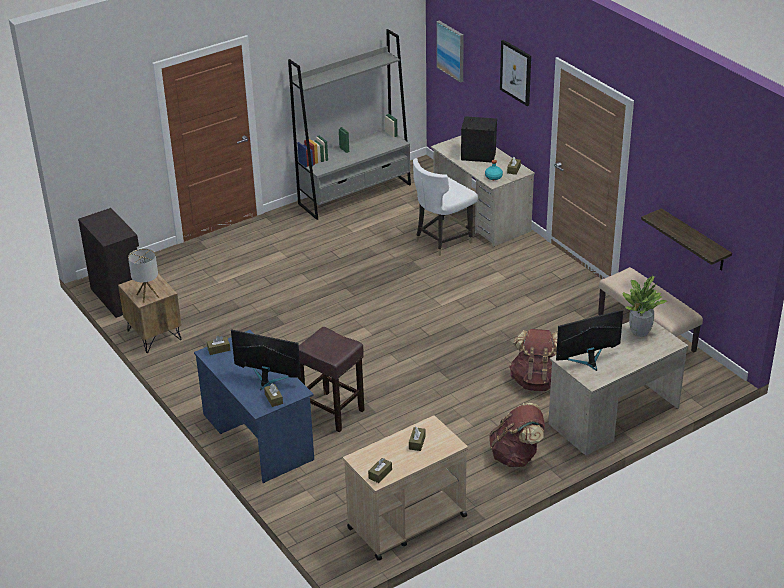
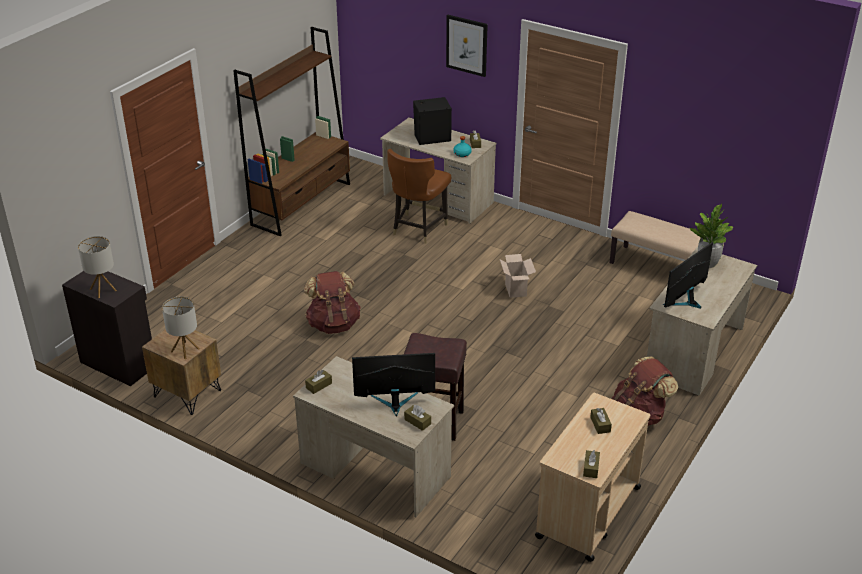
camera: 25 degrees left, 0 degrees up
blue desk [194,330,314,483] -> beige desk [293,356,454,518]
grey bookcase [288,29,411,220] -> brown bookcase [233,27,350,236]
white chair [413,158,478,256] -> brown chair [387,149,451,243]
picture [437,21,464,83] -> none
brown backpack [509,329,558,391] -> brown backpack moved to [304,271,361,334]
shelf [641,208,732,271] -> none
none -> table lamp [78,236,117,298]
none -> cardboard box [500,254,536,298]

